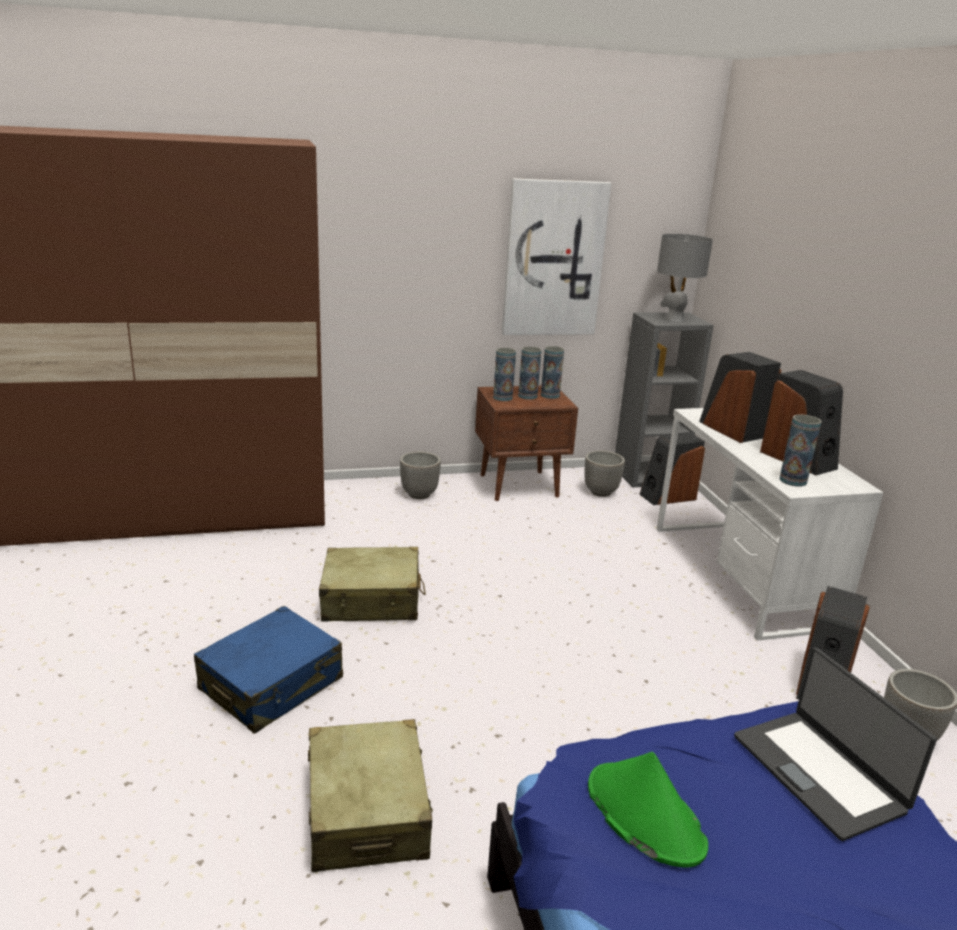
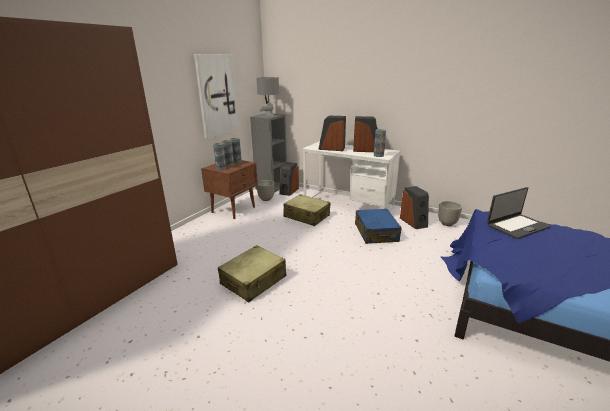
camera: 45 degrees left, 0 degrees up
blue suitcase [194,606,343,733] -> blue suitcase moved to [355,209,402,244]
beige suitcase [308,719,433,872] -> beige suitcase moved to [283,194,331,226]
planter [400,452,441,499] -> none
green hat [588,752,708,868] -> none
laptop [734,647,937,841] -> laptop turned 45 degrees counterclockwise [487,187,551,239]

